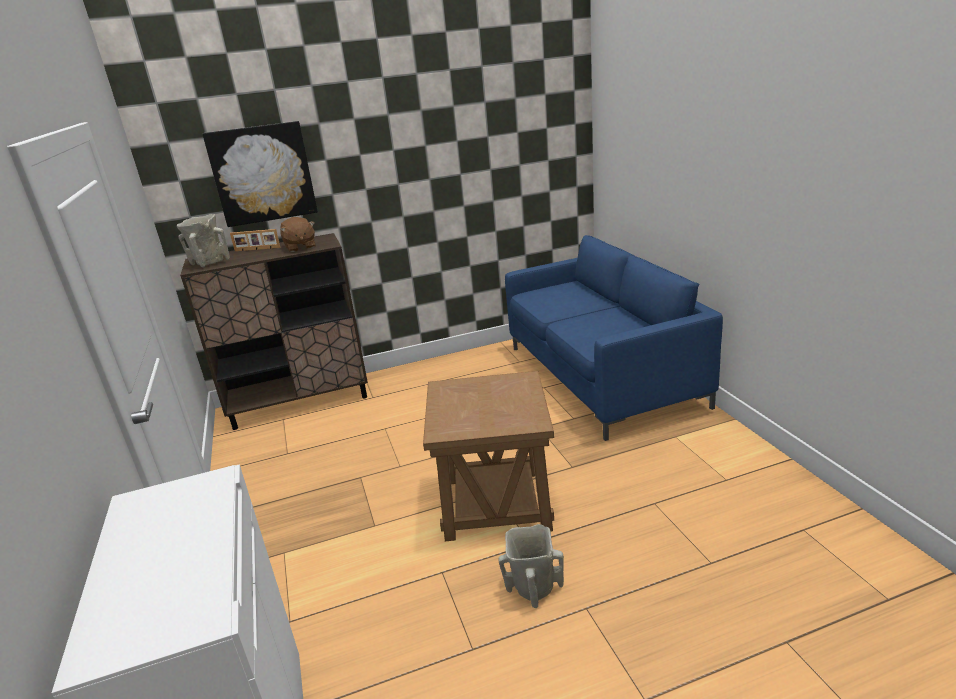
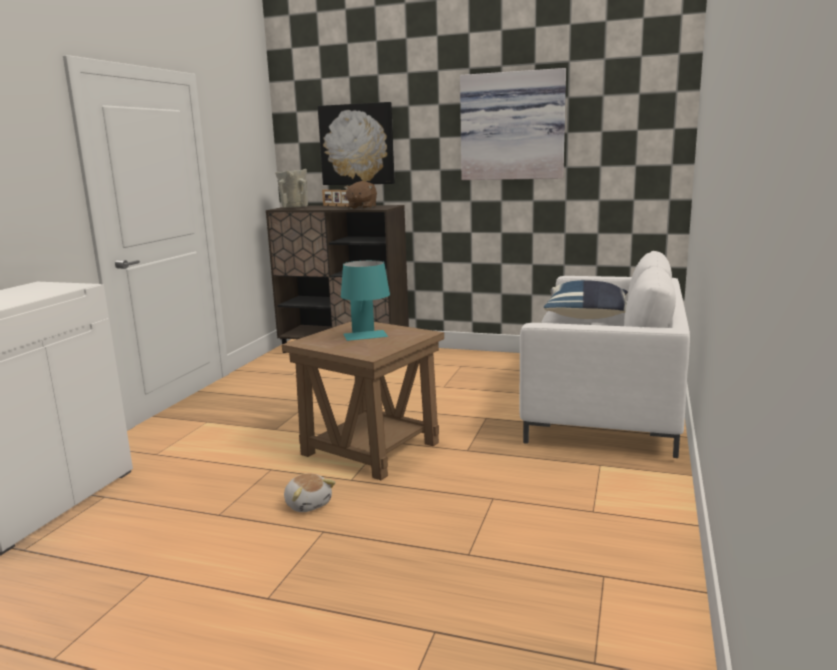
camera: 35 degrees right, 10 degrees down
beige vase [499,524,564,608] -> plush toy [284,473,336,512]
blue sofa [505,235,723,441] -> white sofa [520,251,690,458]
none -> turquoise table lamp [341,260,390,341]
none -> picture [460,68,566,180]
none -> blue pillow [544,280,628,319]

